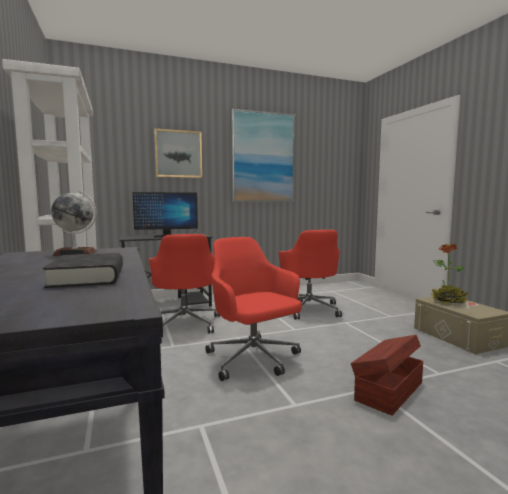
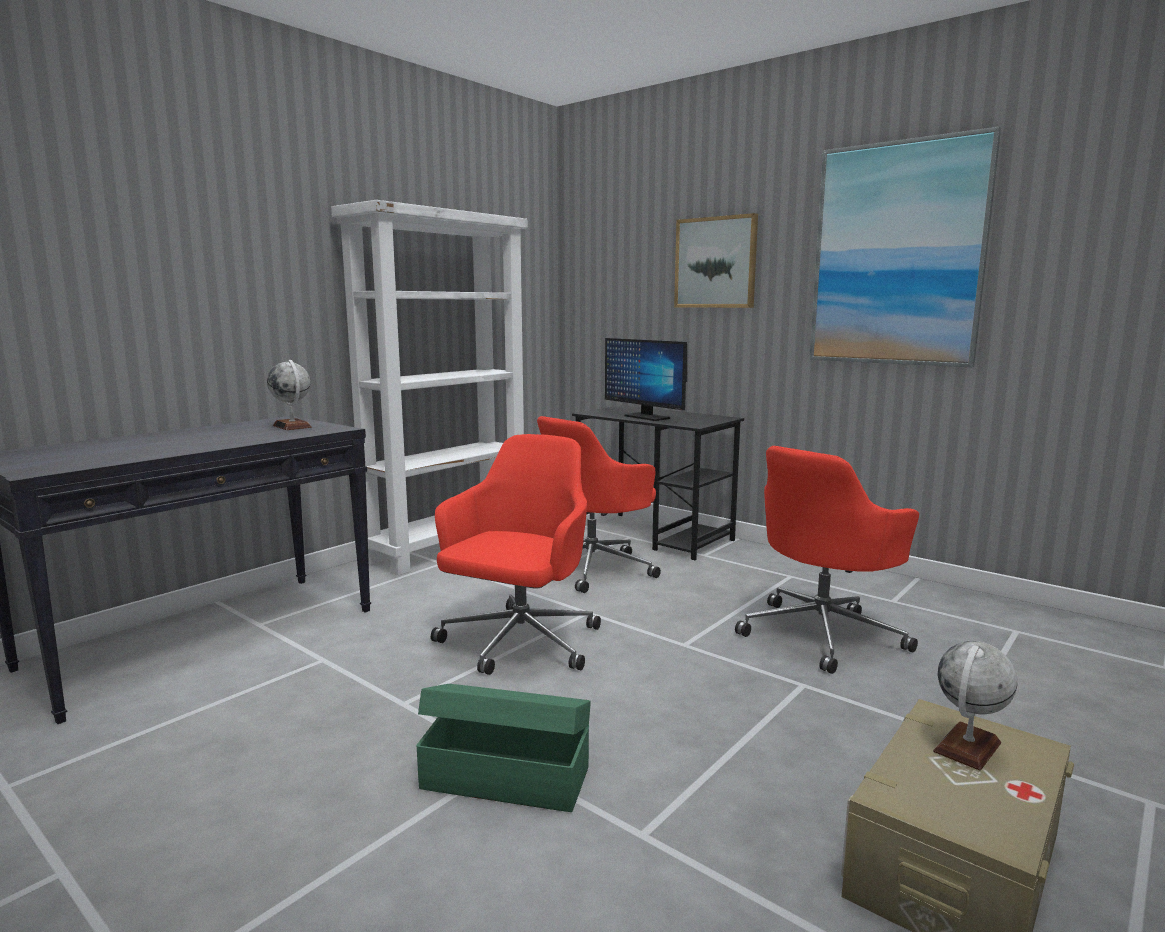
camera: 60 degrees right, 5 degrees up
black book [43,253,123,288] -> none
brown storage box [351,335,423,416] -> green storage box [416,684,591,812]
potted plant [431,243,469,304] -> globe [933,641,1017,771]

